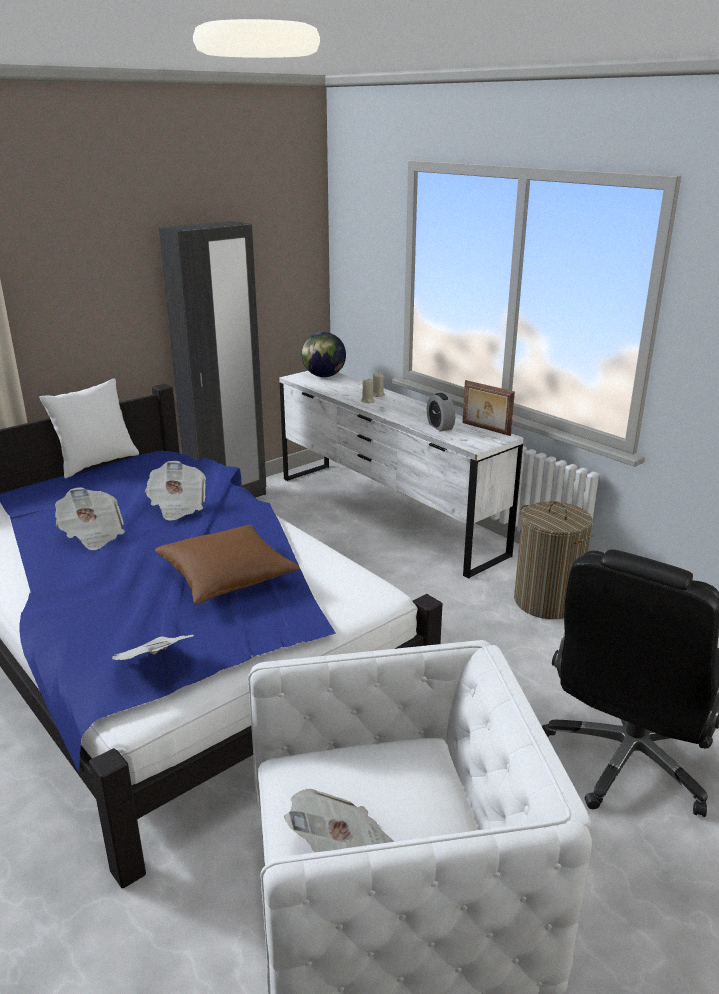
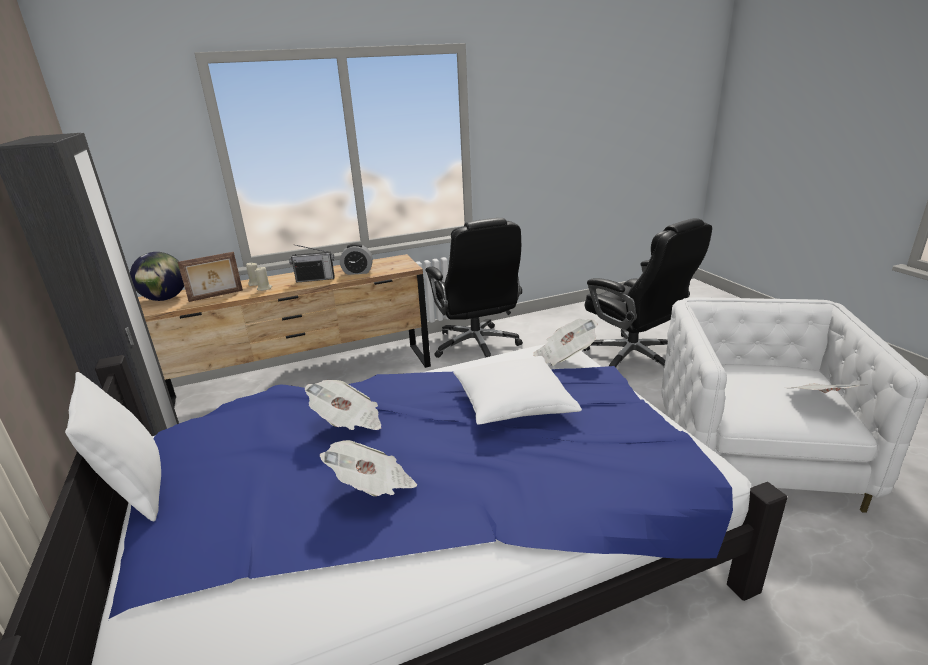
camera: 70 degrees left, 0 degrees up
newspaper [112,635,194,660] -> newspaper moved to [533,319,598,366]
brown pillow [155,525,300,604] -> white pillow [453,356,582,424]
white dresser [279,371,524,579] -> brown dresser [138,254,431,407]
picture frame [462,380,515,436] -> picture frame moved to [178,252,243,302]
laundry basket [514,501,594,619] -> black office chair [426,218,523,358]
none -> radio [289,244,335,283]

